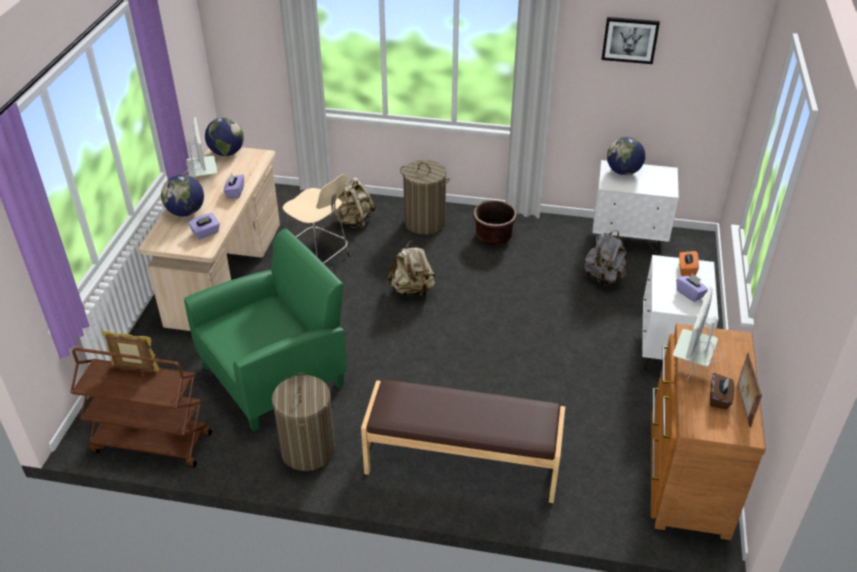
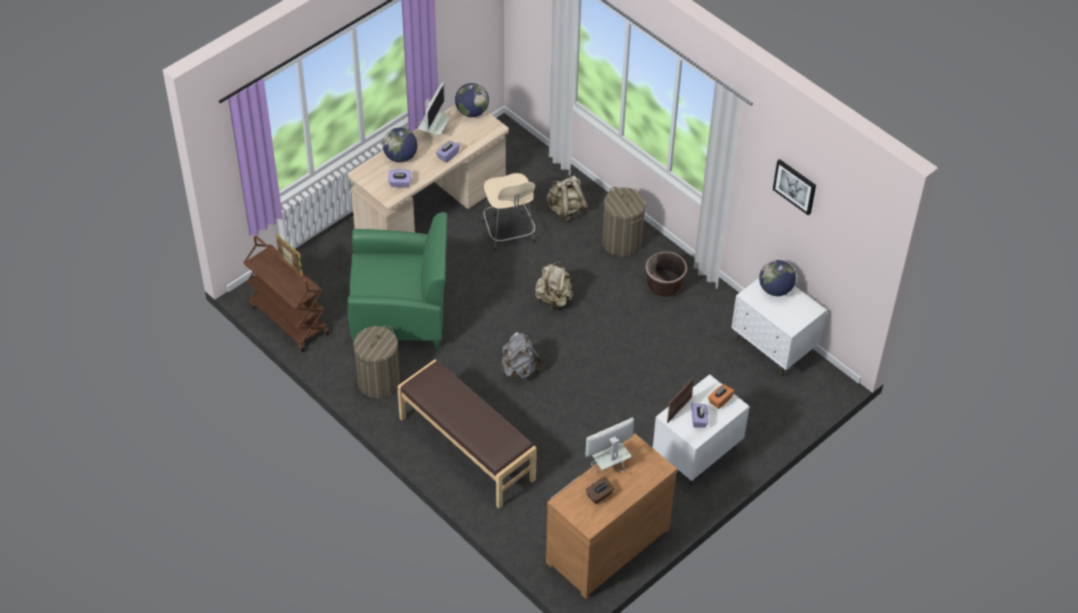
camera: 35 degrees right, 10 degrees up
grey backpack [584,231,627,287] -> grey backpack moved to [501,332,542,379]
picture frame [737,353,762,427] -> picture frame moved to [667,377,694,423]

